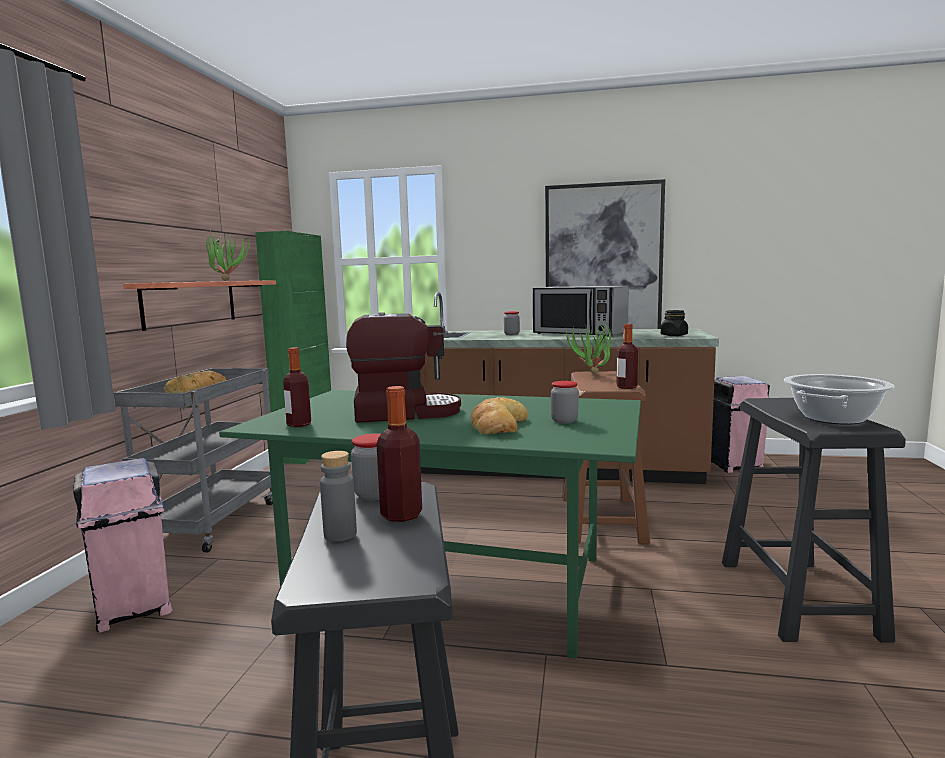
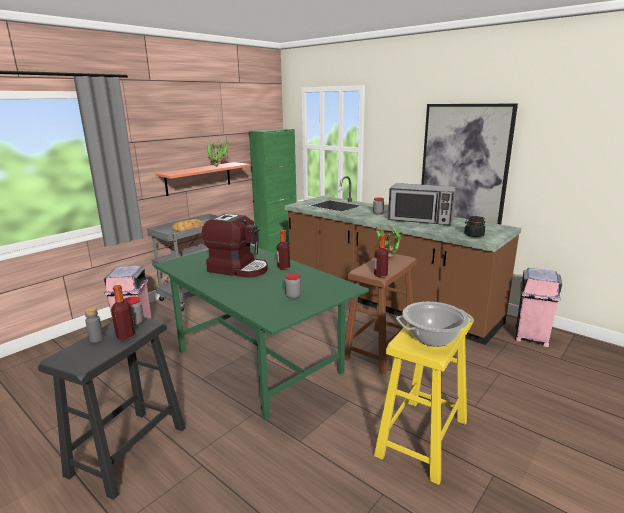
camera: 30 degrees right, 10 degrees up
bottle [283,347,311,427] -> bottle moved to [277,230,290,270]
bread [471,397,528,434] -> none
microwave [533,286,629,336] -> microwave turned 45 degrees counterclockwise [388,183,456,225]
black stool [722,398,906,642] -> yellow stool [374,314,473,485]

